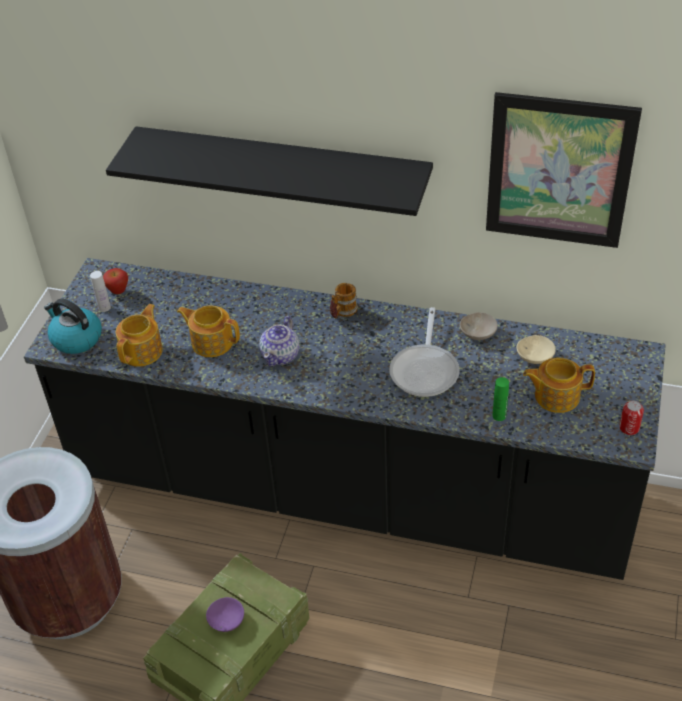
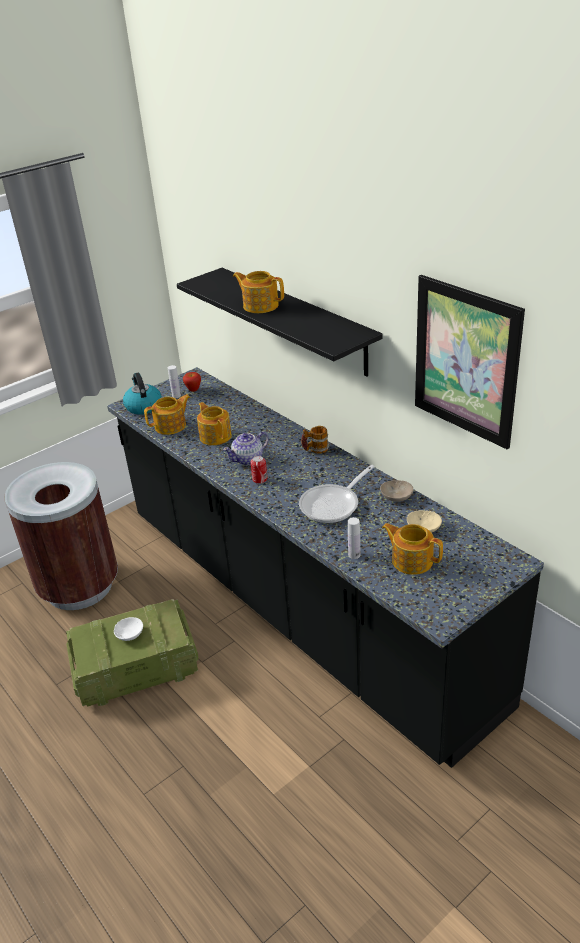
camera: 35 degrees right, 10 degrees down
purple bowl [206,597,244,632] -> white bowl [114,617,143,641]
green bottle [492,377,509,421] -> white bottle [348,517,361,559]
can [619,401,644,435] -> can moved to [250,456,267,484]
none -> teapot [233,271,284,313]

